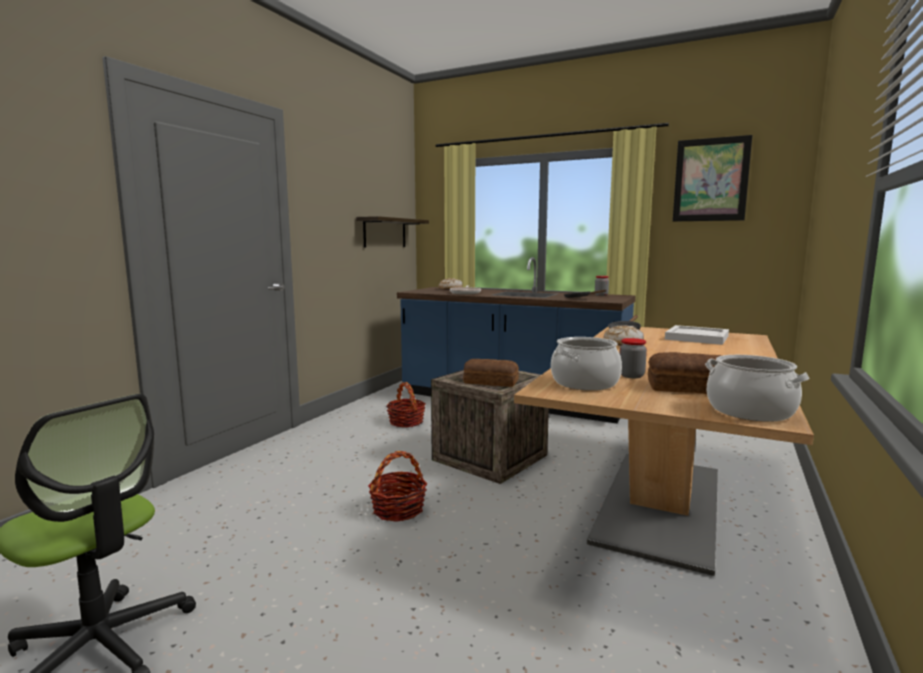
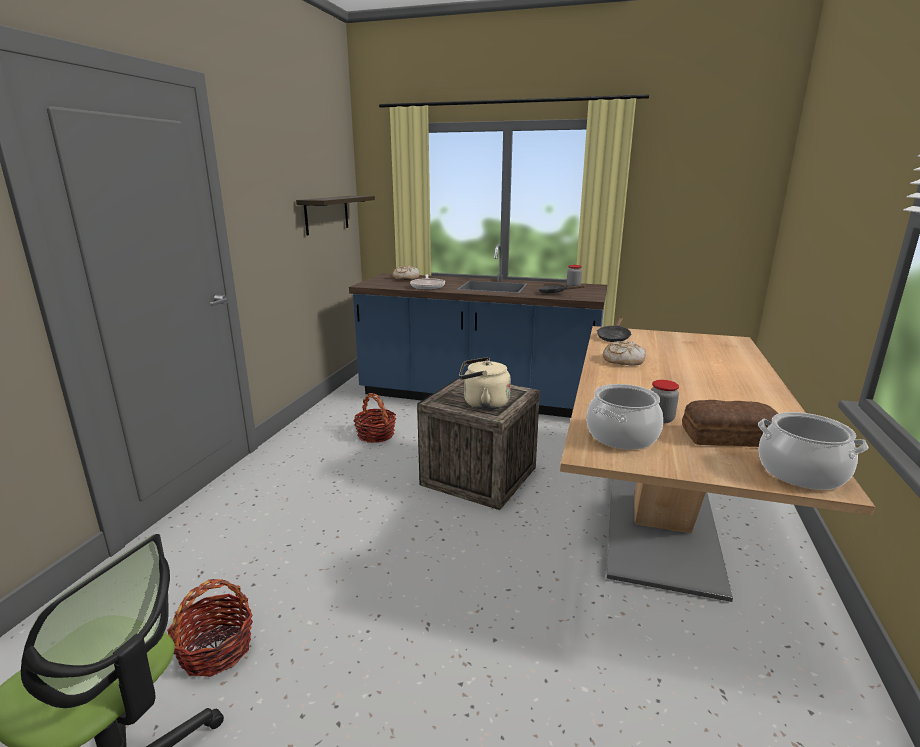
camera: 10 degrees left, 10 degrees up
basket [368,451,427,522] -> basket moved to [167,579,253,677]
bread [463,359,519,387] -> beige kettle [459,357,511,410]
white tray [665,325,729,345] -> none
picture [673,135,752,222] -> none

